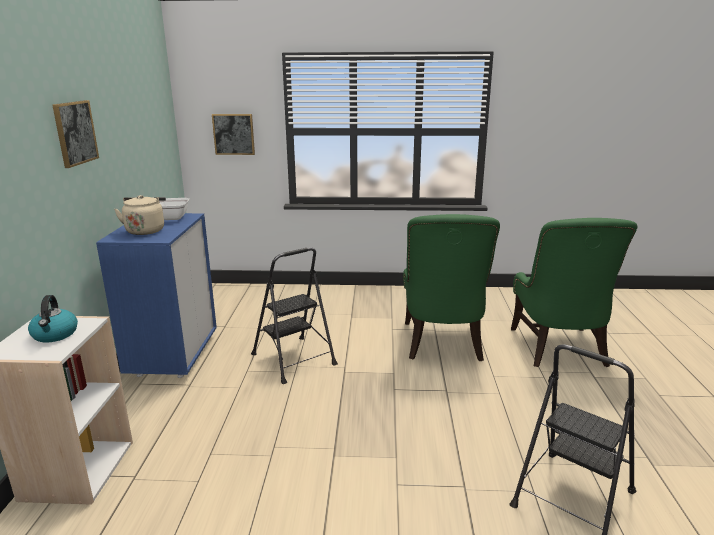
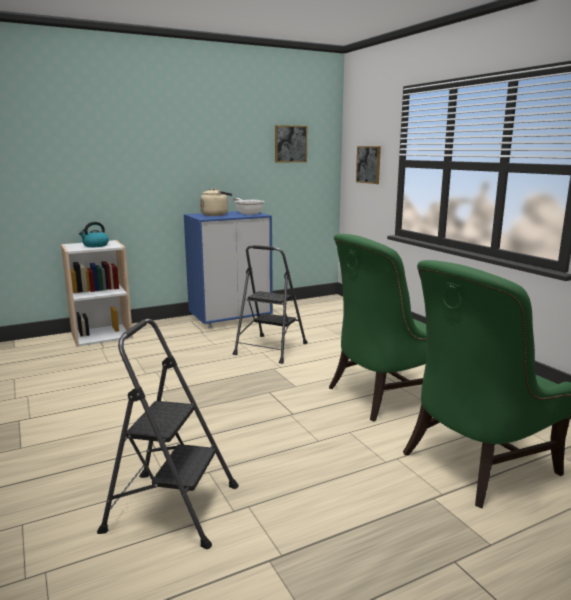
camera: 60 degrees right, 5 degrees down
picture [52,100,99,168] -> picture moved to [275,125,307,163]

